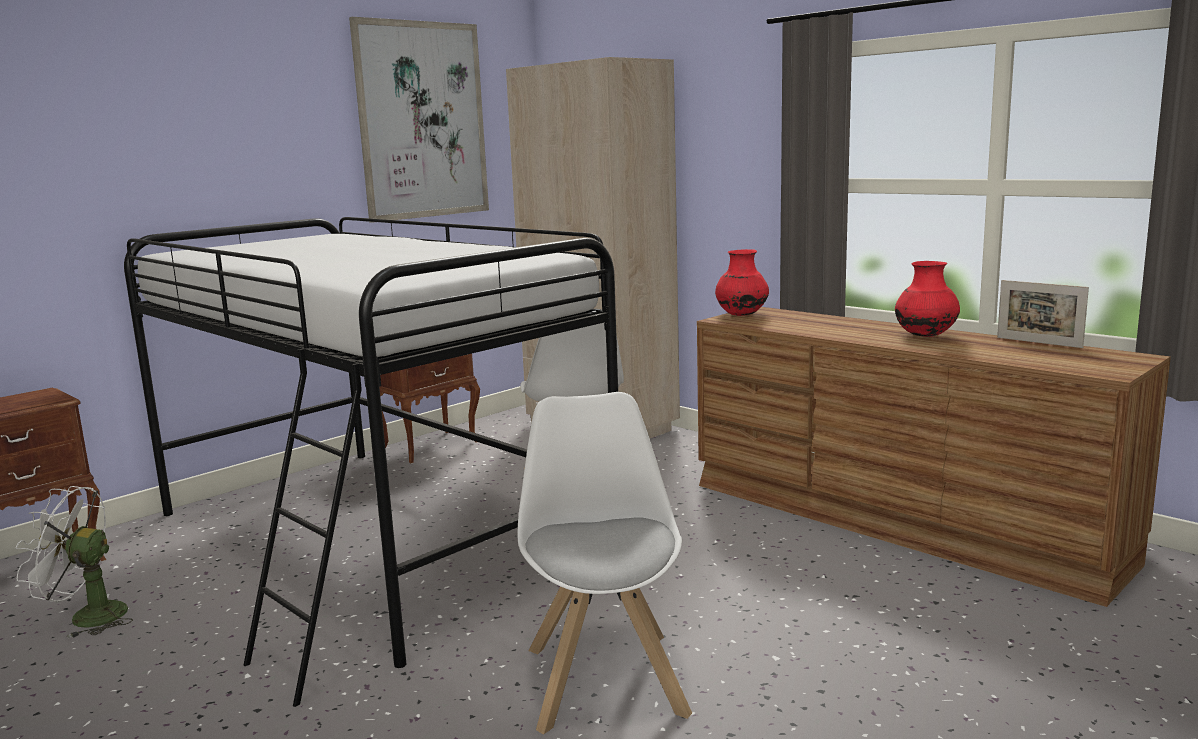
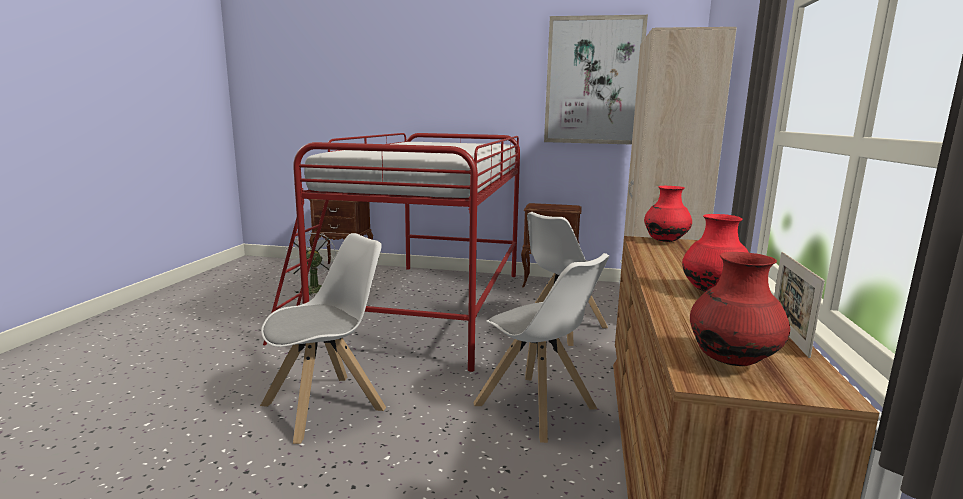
camera: 55 degrees right, 0 degrees up
black bed [124,217,618,707] -> red bed [263,133,520,372]
none -> chair [473,253,609,443]
none -> red vase [690,252,790,366]

